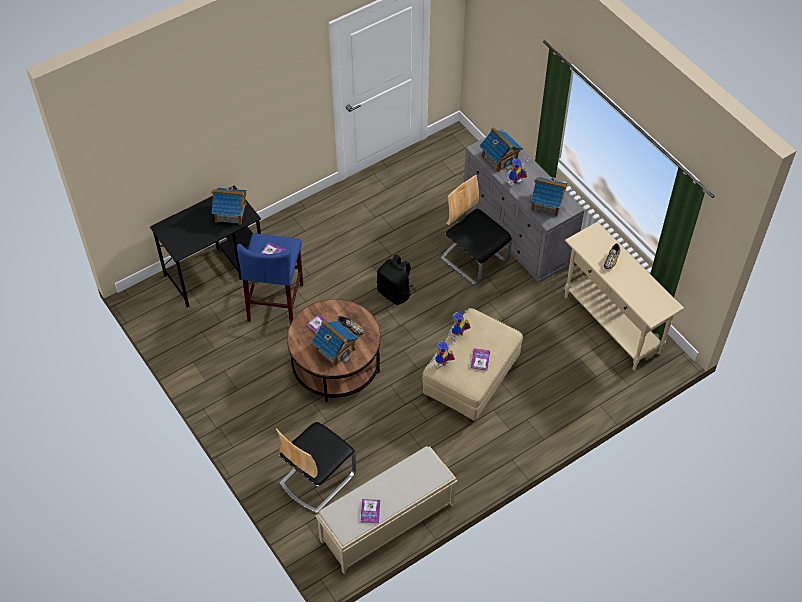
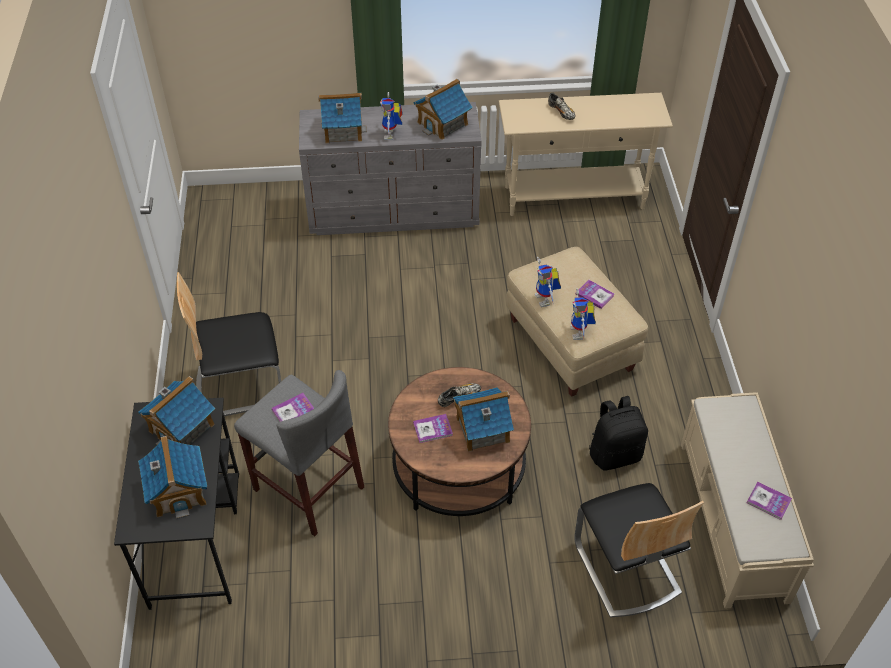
camera: 60 degrees left, 5 degrees down
blue stool [237,233,303,324] -> grey stool [234,370,364,537]
black backpack [377,254,414,305] -> black backpack moved to [589,396,648,471]
chair [440,175,512,286] -> chair moved to [177,272,281,416]
none -> toy house [138,436,207,519]

